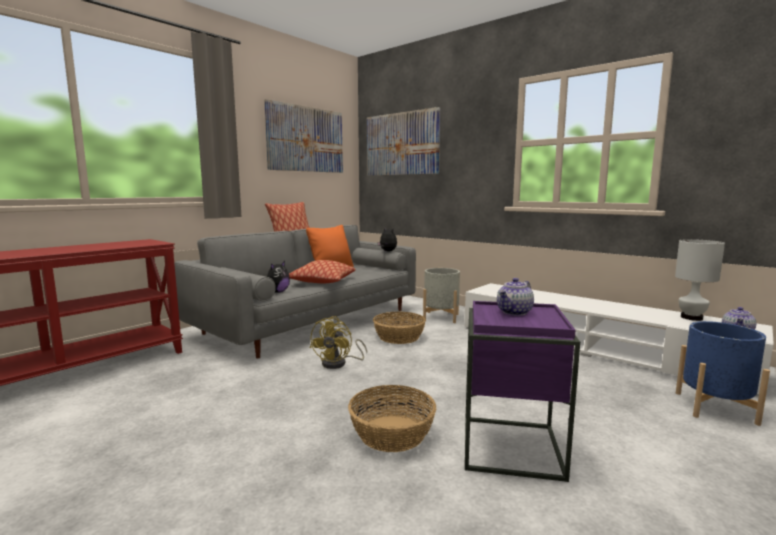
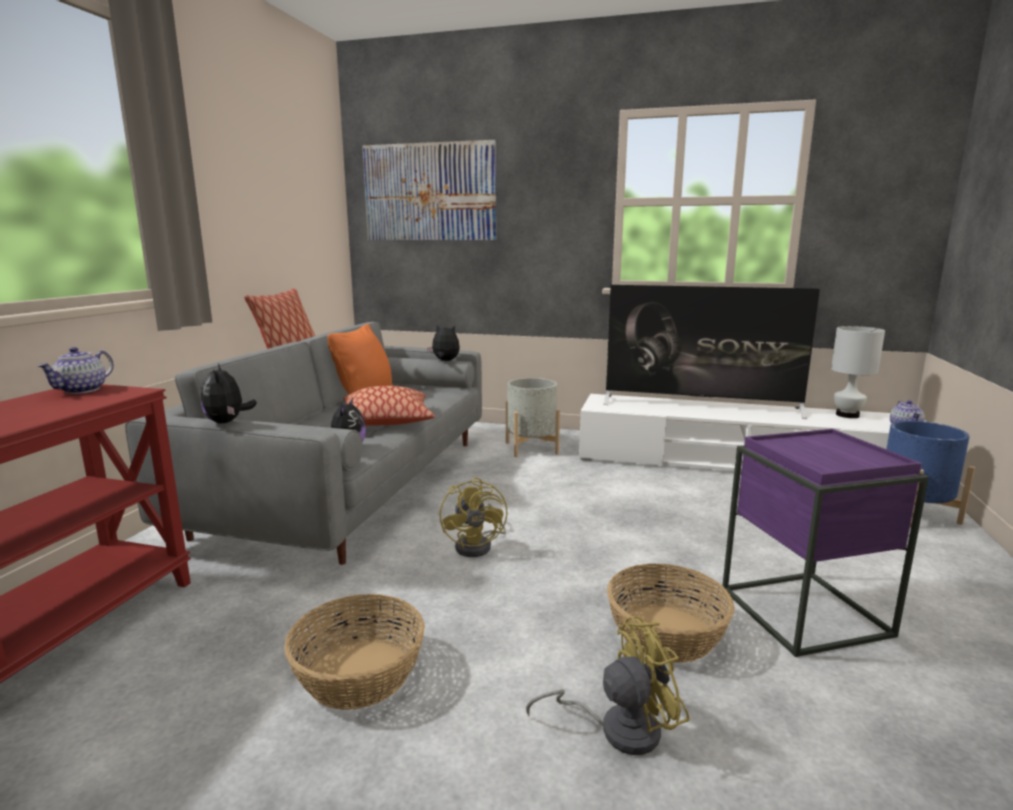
camera: 25 degrees left, 5 degrees up
picture [264,99,343,173] -> none
basket [373,312,426,344] -> basket moved to [284,594,425,710]
teapot [497,278,534,316] -> teapot moved to [37,347,114,394]
none -> plush toy [201,364,257,423]
none -> yellow fan [526,617,690,755]
none -> television [604,285,820,419]

